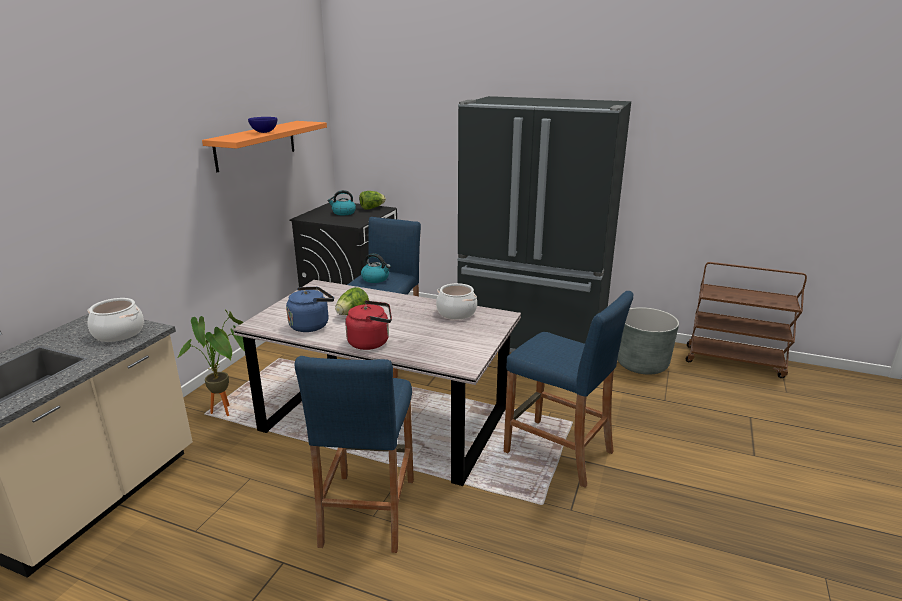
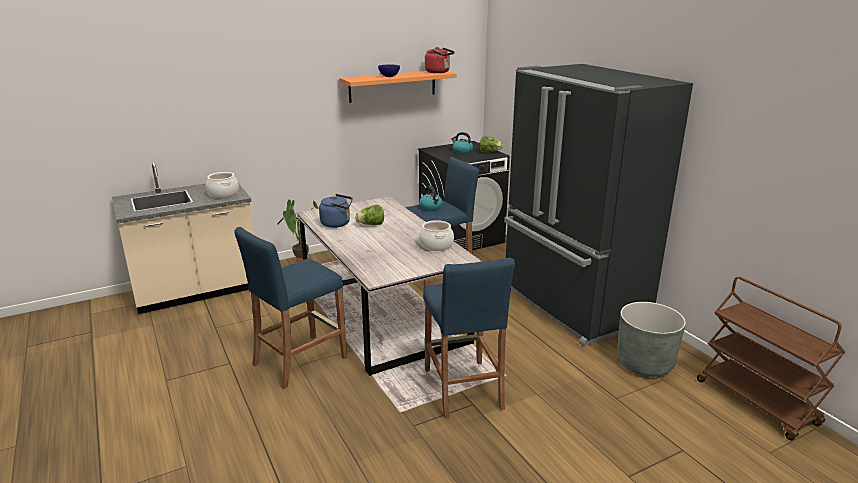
camera: 40 degrees right, 0 degrees up
red kettle [345,300,392,350] -> red kettle moved to [425,47,455,73]

